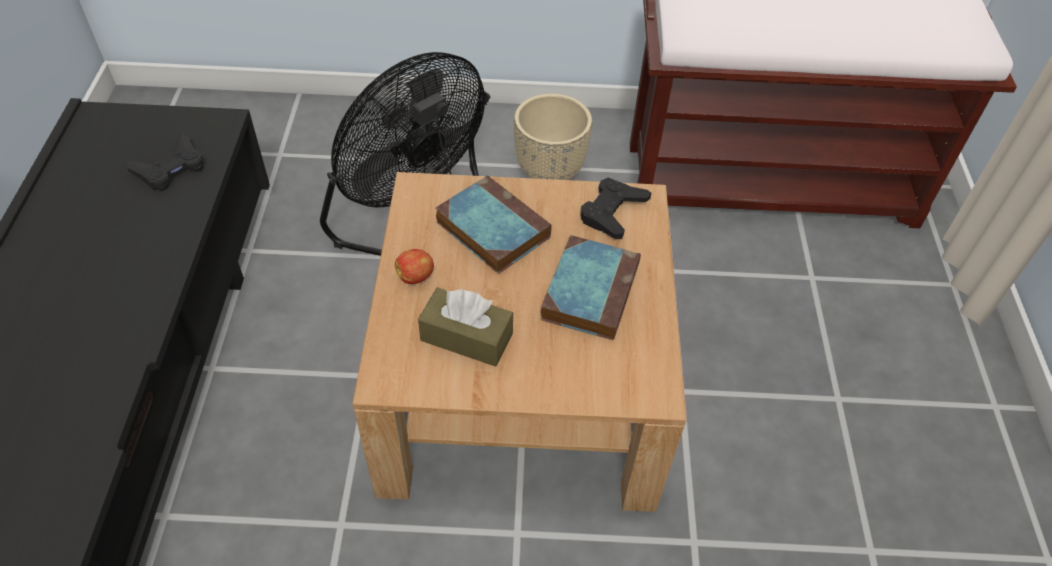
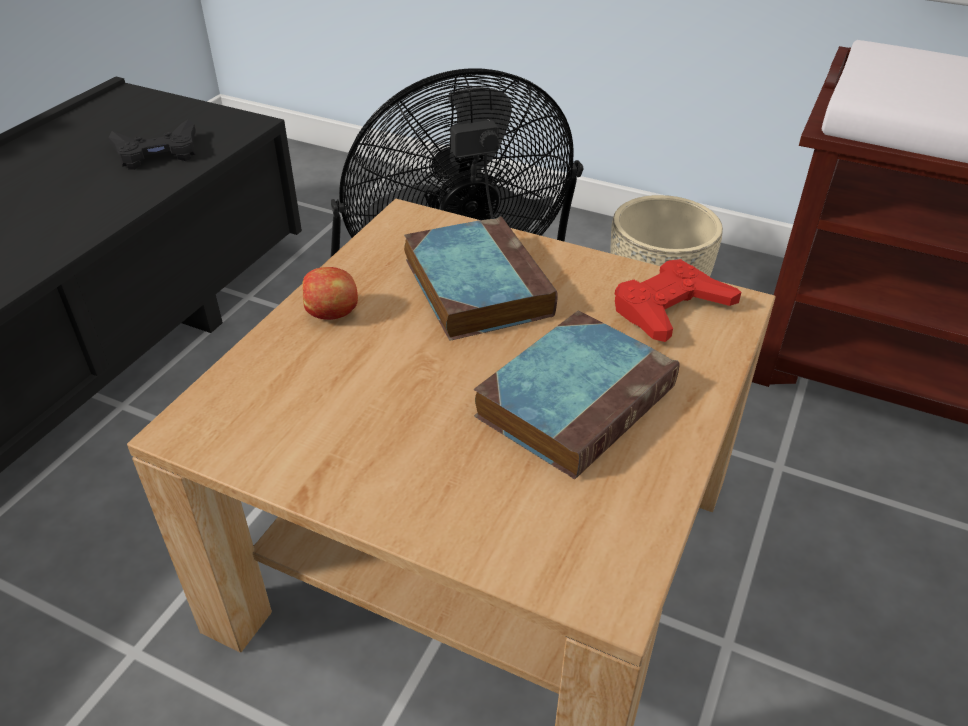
camera: 25 degrees right, 10 degrees down
brown tissue box [418,287,513,367] -> none
black game controller [580,178,651,239] -> red game controller [615,259,741,342]

